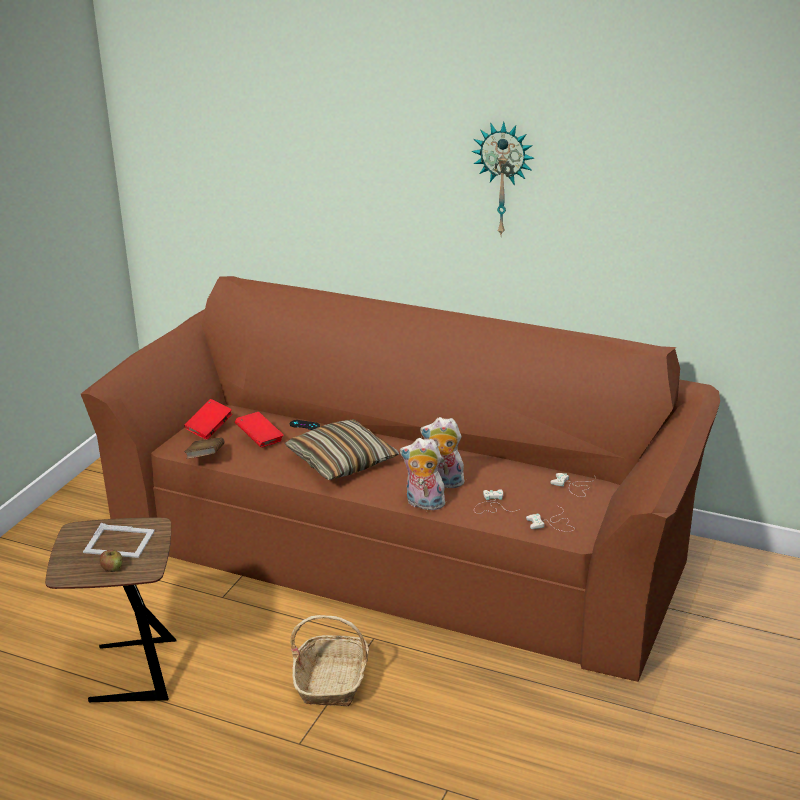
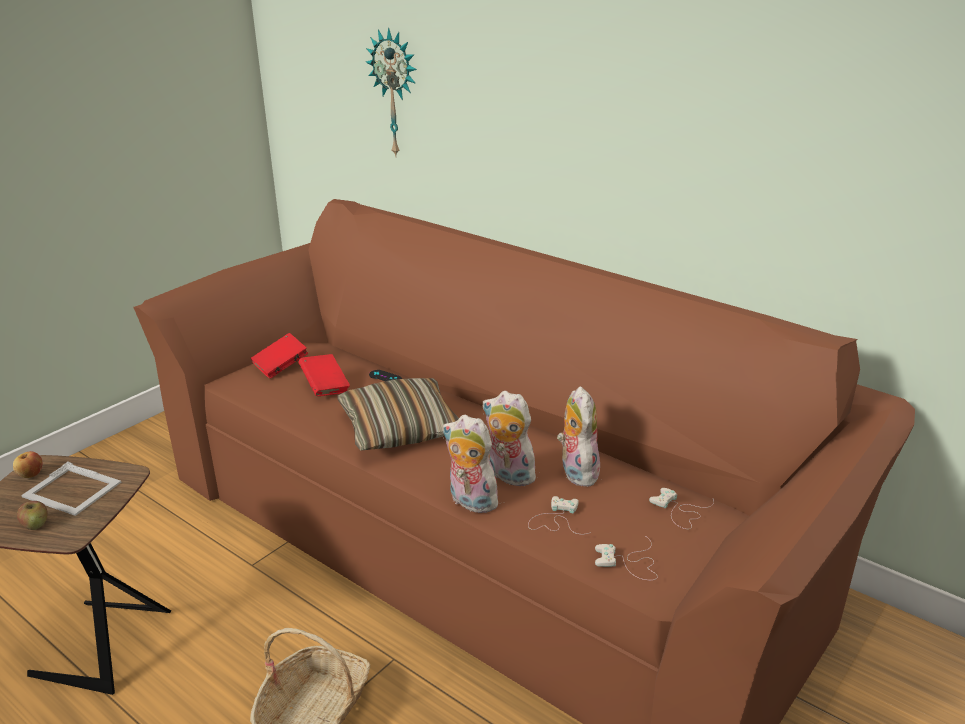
camera: 15 degrees right, 0 degrees up
brown book [185,438,225,459] -> none
wall clock [471,122,535,235] -> wall clock moved to [366,28,417,157]
none -> apple [13,451,43,478]
none -> plush toy [557,386,600,487]

